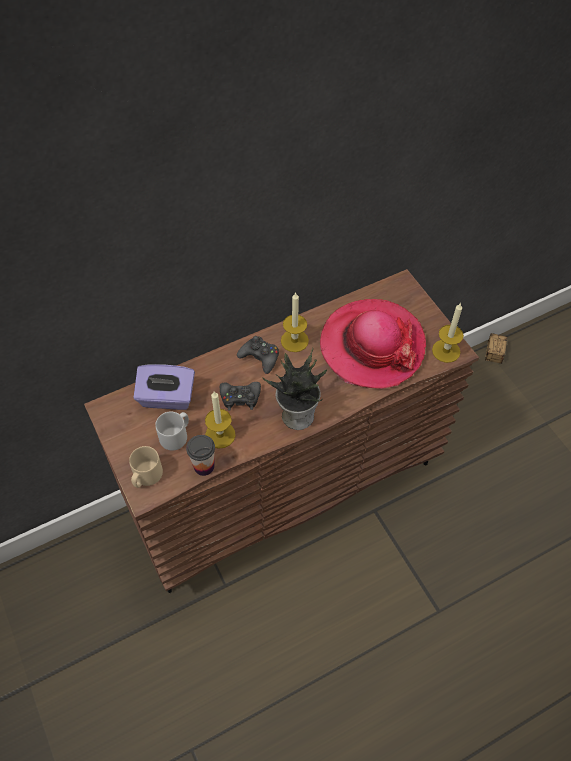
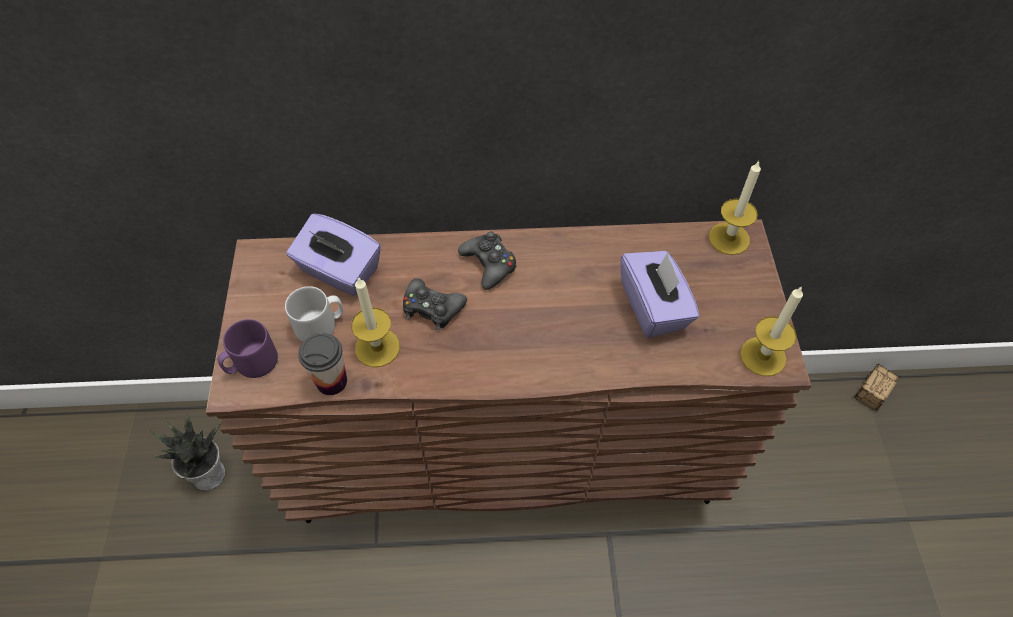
camera: 25 degrees right, 0 degrees up
beige mug [129,446,163,488] -> purple mug [218,319,278,378]
potted plant [262,348,327,430] -> potted plant moved to [149,415,225,490]
candle [281,292,309,352] -> candle moved to [709,161,761,255]
hat [320,299,426,389] -> purple tissue box [621,251,700,338]

